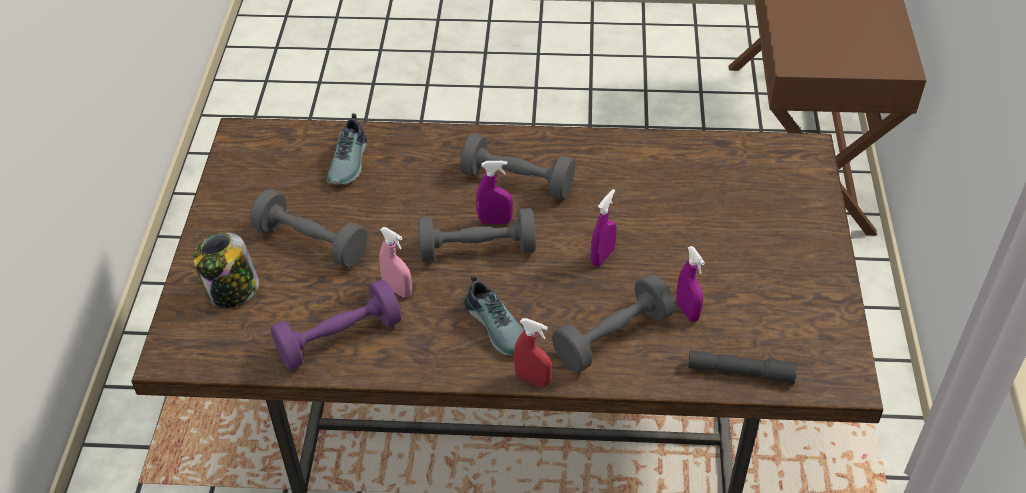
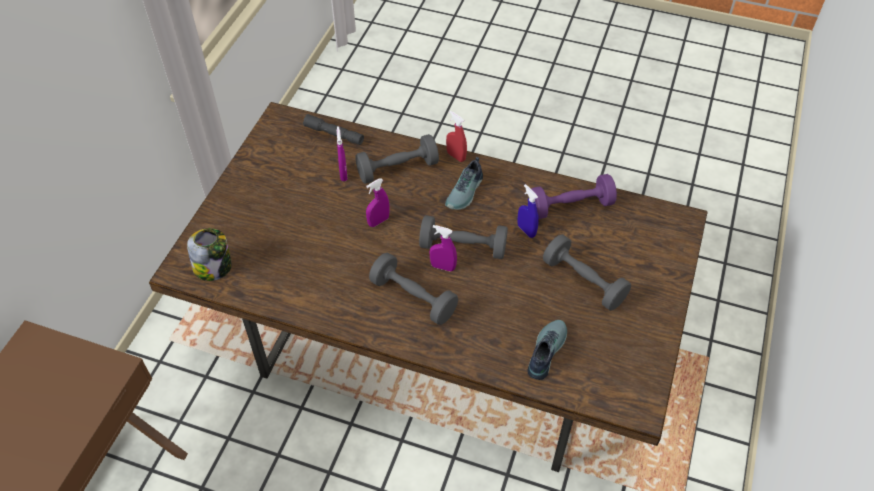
camera: 165 degrees left, 5 degrees up
jar [193,233,260,308] -> jar moved to [187,228,232,281]
pink spray bottle [379,227,412,298] -> blue spray bottle [517,184,539,238]
shoe [464,275,524,356] -> shoe turned 135 degrees counterclockwise [445,157,483,210]

